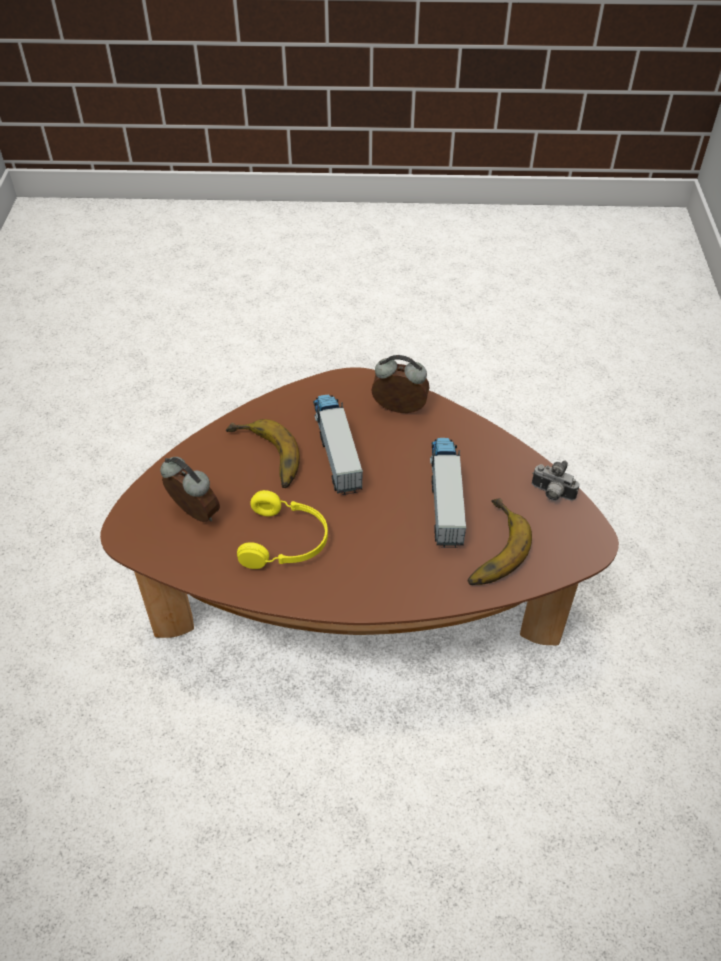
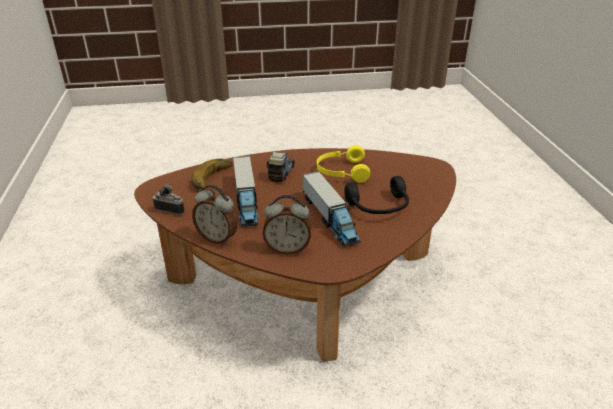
camera: 170 degrees right, 15 degrees down
alarm clock [160,457,220,522] -> alarm clock moved to [192,185,238,245]
banana [226,419,300,488] -> black headphones [344,176,409,214]
none -> toy truck [267,151,294,182]

